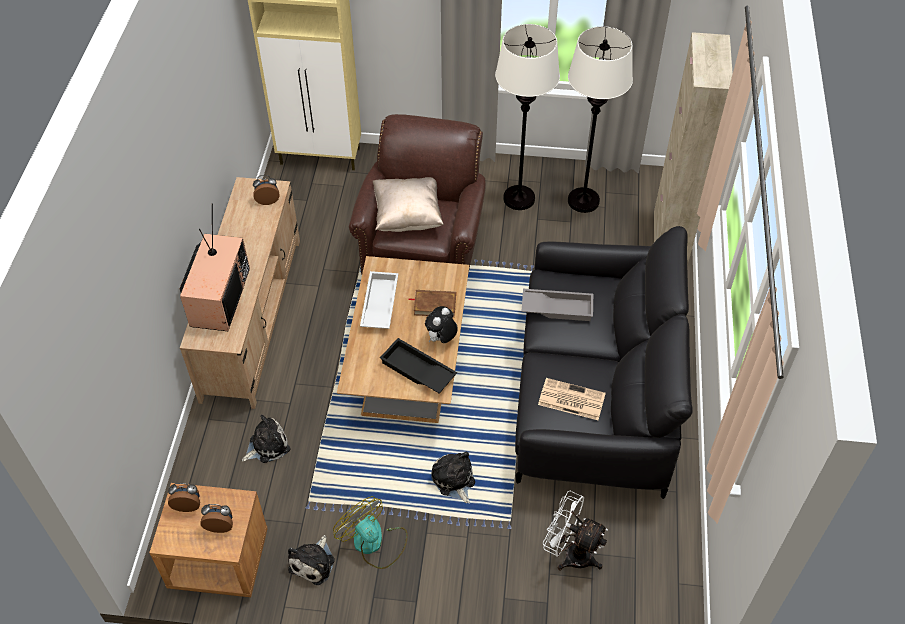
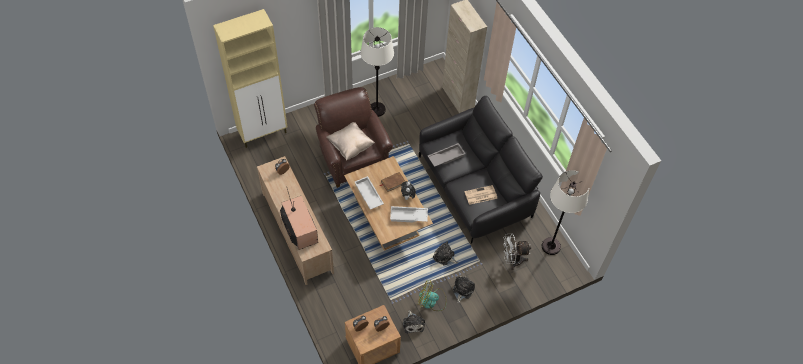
camera: 35 degrees left, 5 degrees up
plush toy [242,415,291,463] -> plush toy moved to [453,276,475,303]
black tray [380,338,457,394] -> white tray [390,206,428,223]
white floor lamp [568,26,633,213] -> white floor lamp moved to [542,170,589,255]

